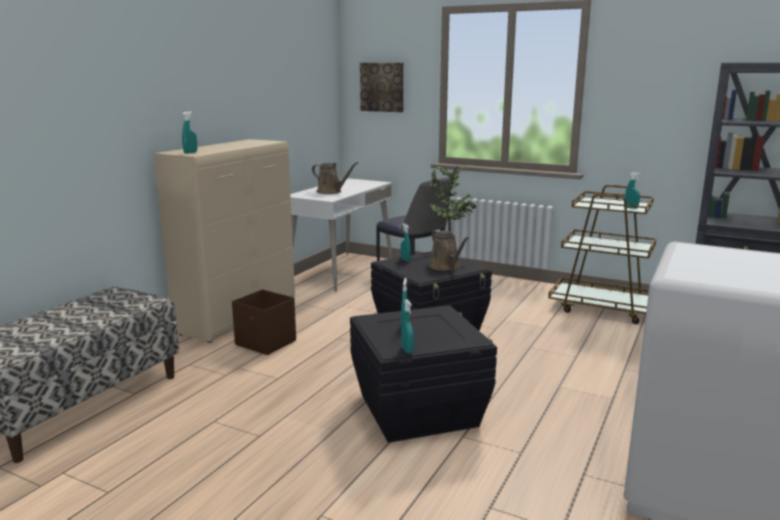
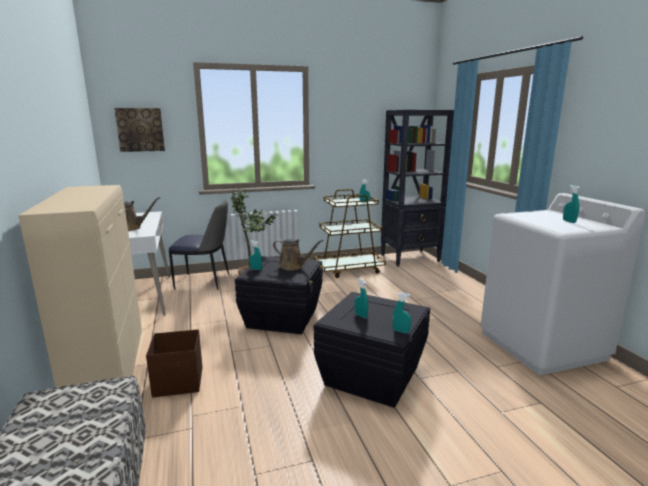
camera: 45 degrees left, 0 degrees up
turquoise spray bottle [182,111,197,154] -> turquoise spray bottle moved to [563,185,580,223]

